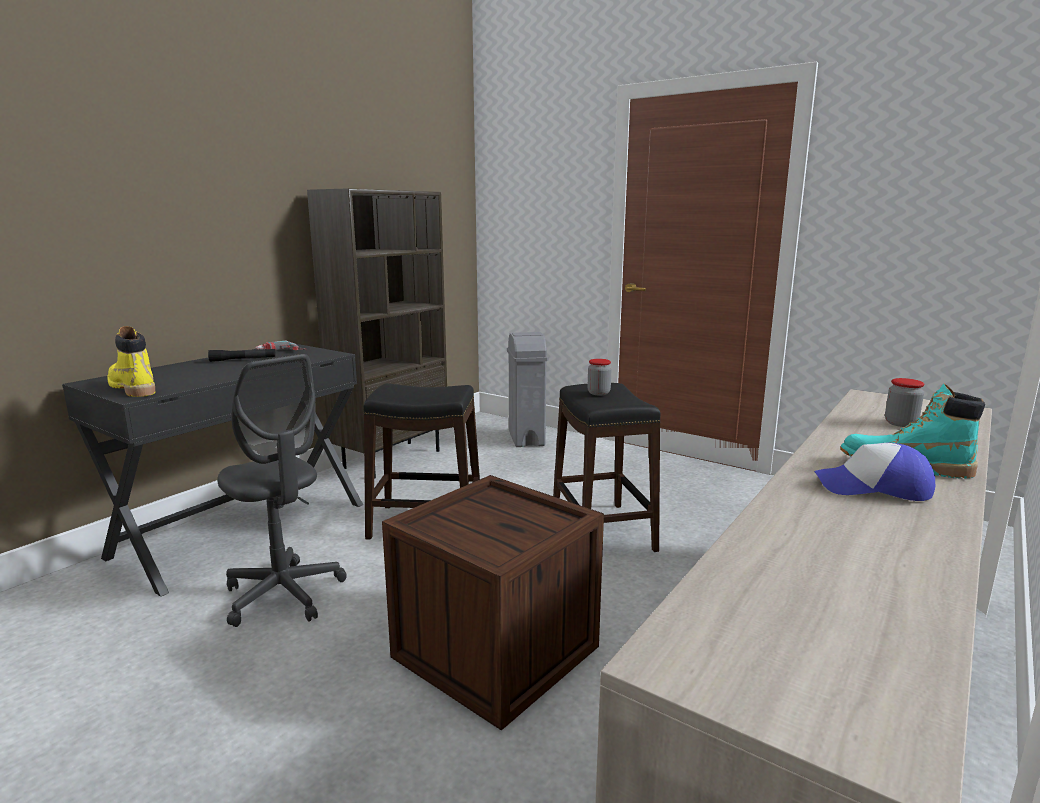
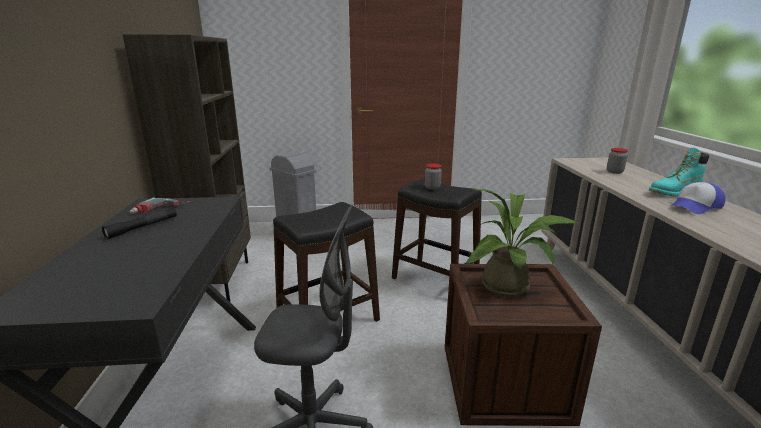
camera: 40 degrees left, 5 degrees up
yellow boot [107,326,155,397] -> none
none -> potted plant [464,189,580,297]

